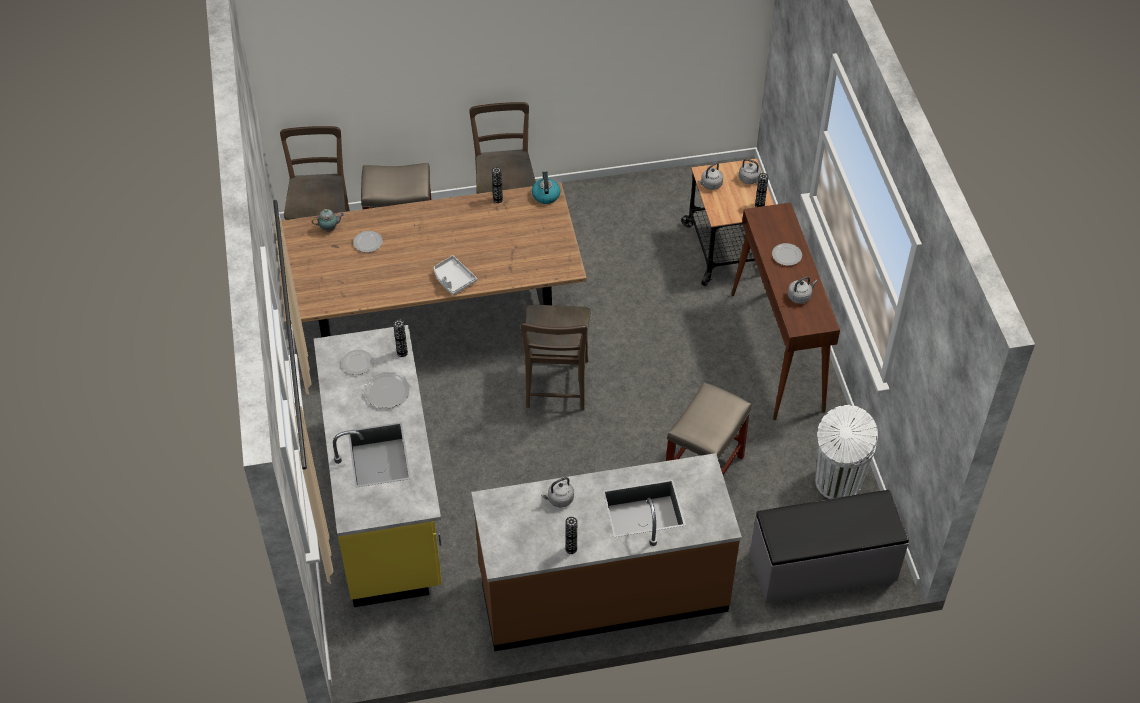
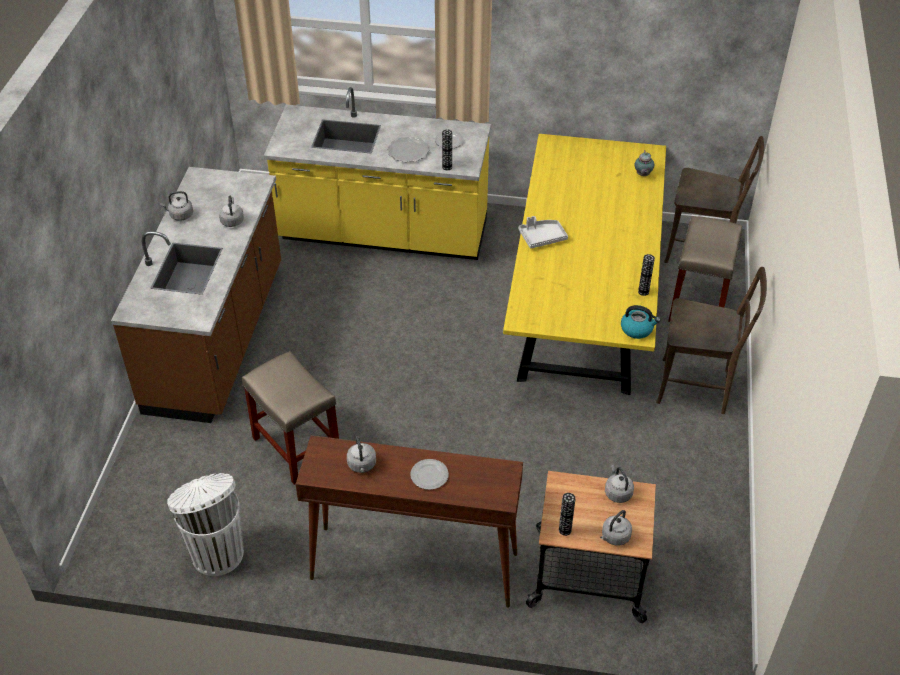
camera: 110 degrees right, 5 degrees down
brown dining table [274,182,587,337] -> yellow dining table [503,134,666,395]
plate [353,231,382,252] -> none
brown chair [520,305,591,410] -> none
vase [565,517,577,554] -> grey kettle [160,191,193,221]
grey bench [750,490,909,603] -> none

